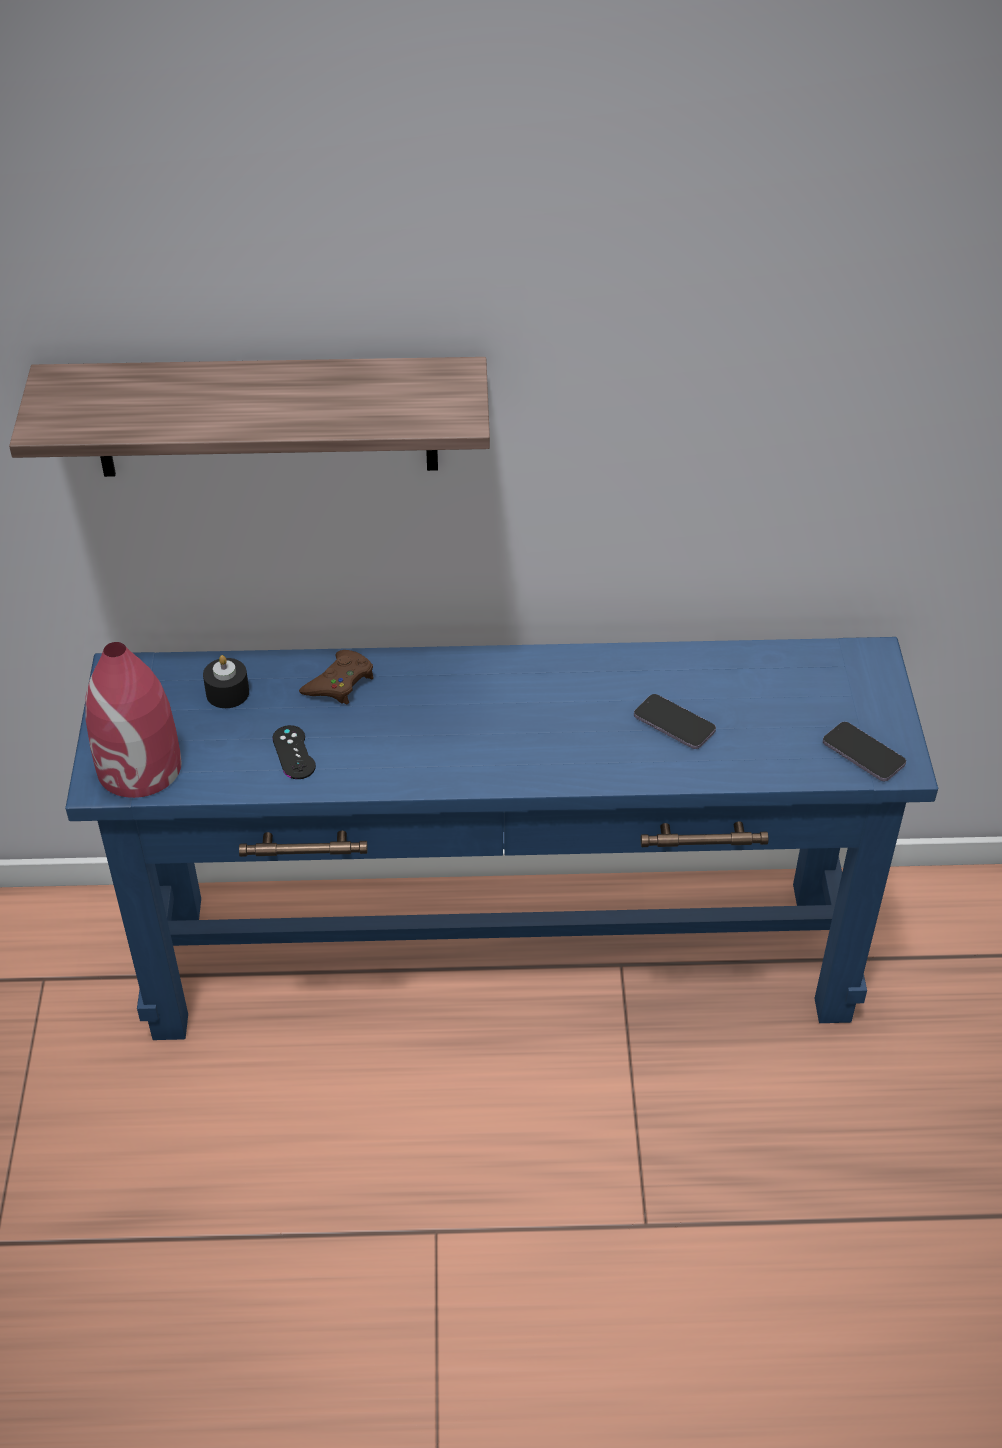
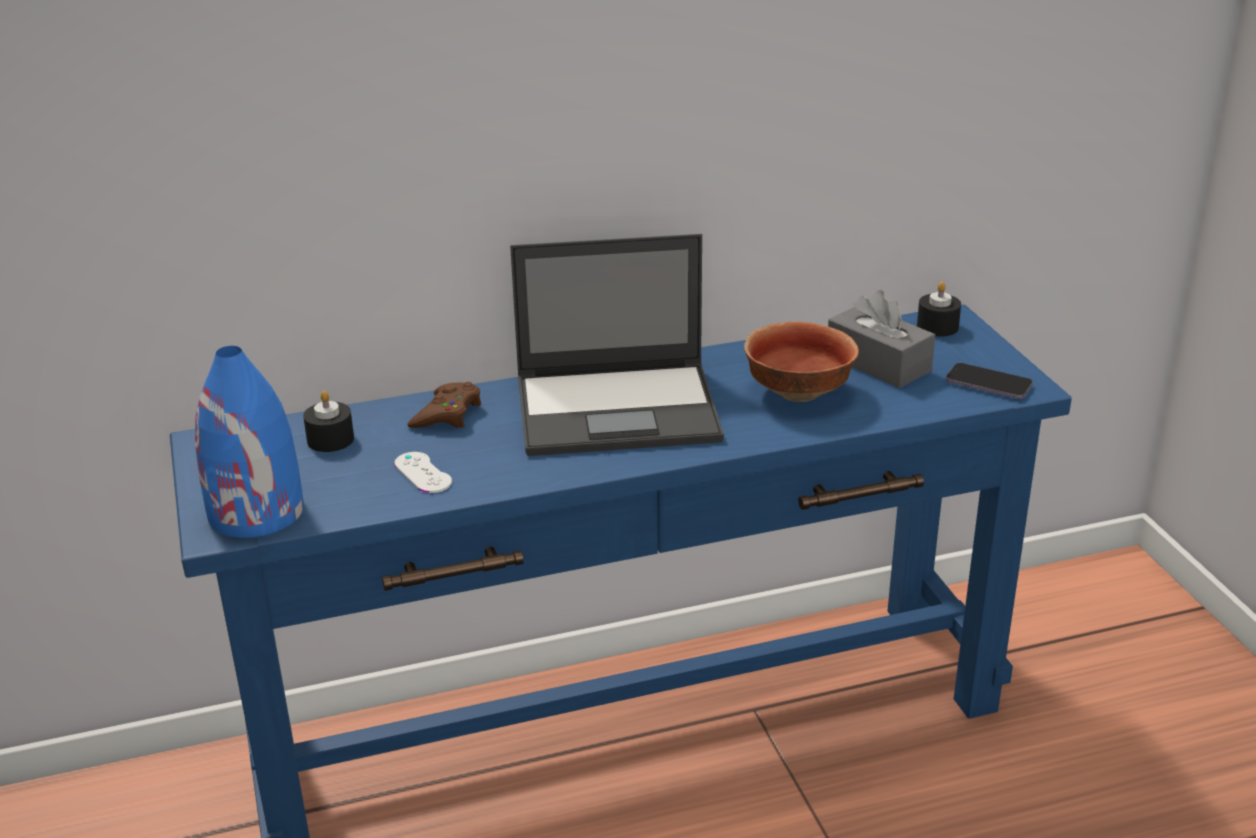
camera: 15 degrees left, 15 degrees down
shelf [9,357,490,477] -> none
red vase [86,642,181,798] -> blue vase [195,346,304,538]
black game controller [272,725,316,779] -> white game controller [394,452,452,493]
phone [634,694,716,749] -> bowl [744,321,859,402]
none -> laptop [510,234,724,456]
none -> grey tissue box [828,290,935,388]
none -> black candle [917,282,961,337]

